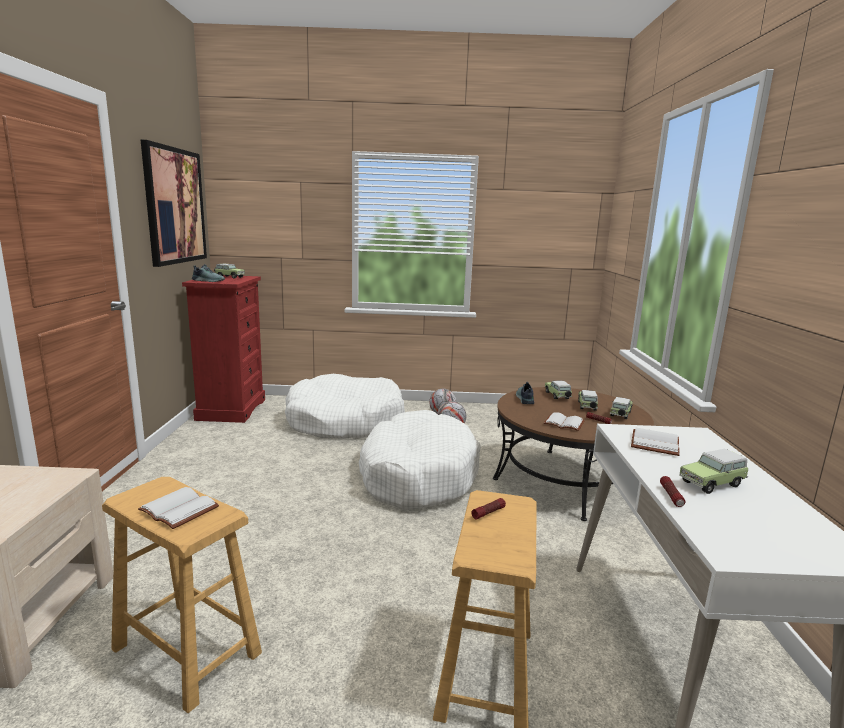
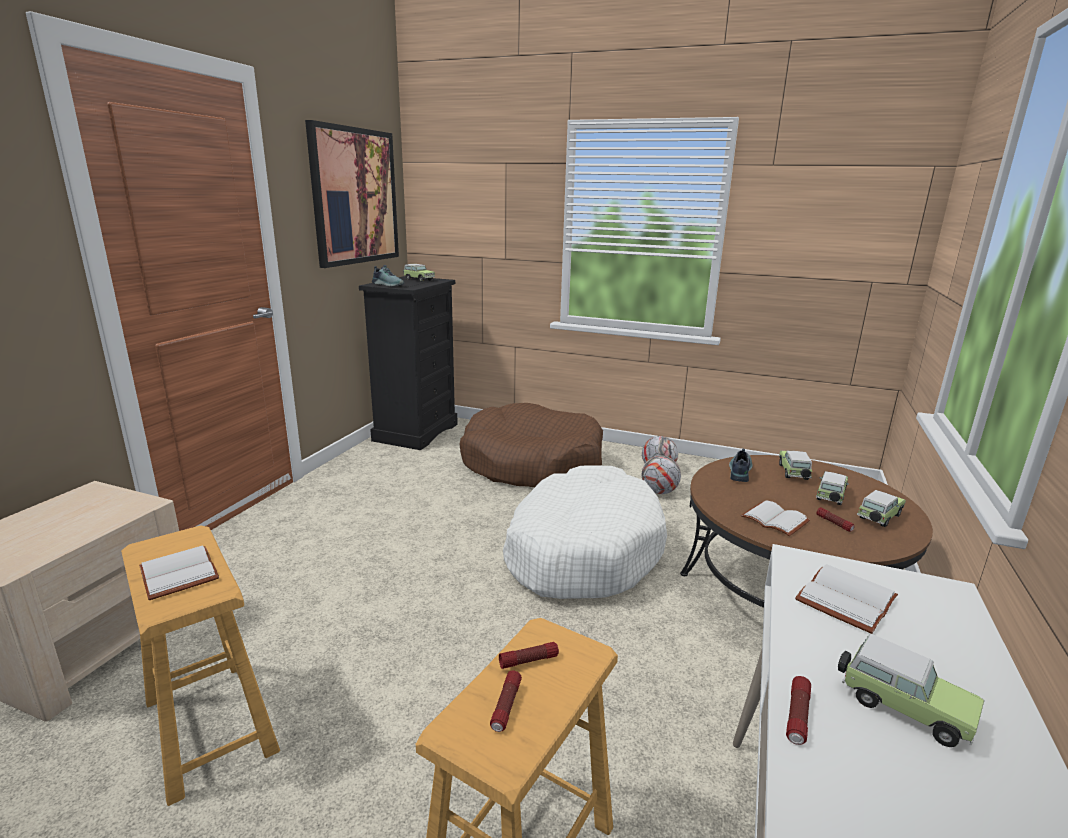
camera: 20 degrees right, 5 degrees up
red dresser [182,275,265,423] -> black dresser [359,276,458,450]
white dog bed [285,374,405,439] -> brown dog bed [459,403,603,487]
toy car [679,449,748,494] -> toy car turned 135 degrees counterclockwise [838,634,984,747]
none -> flashlight [490,670,522,732]

